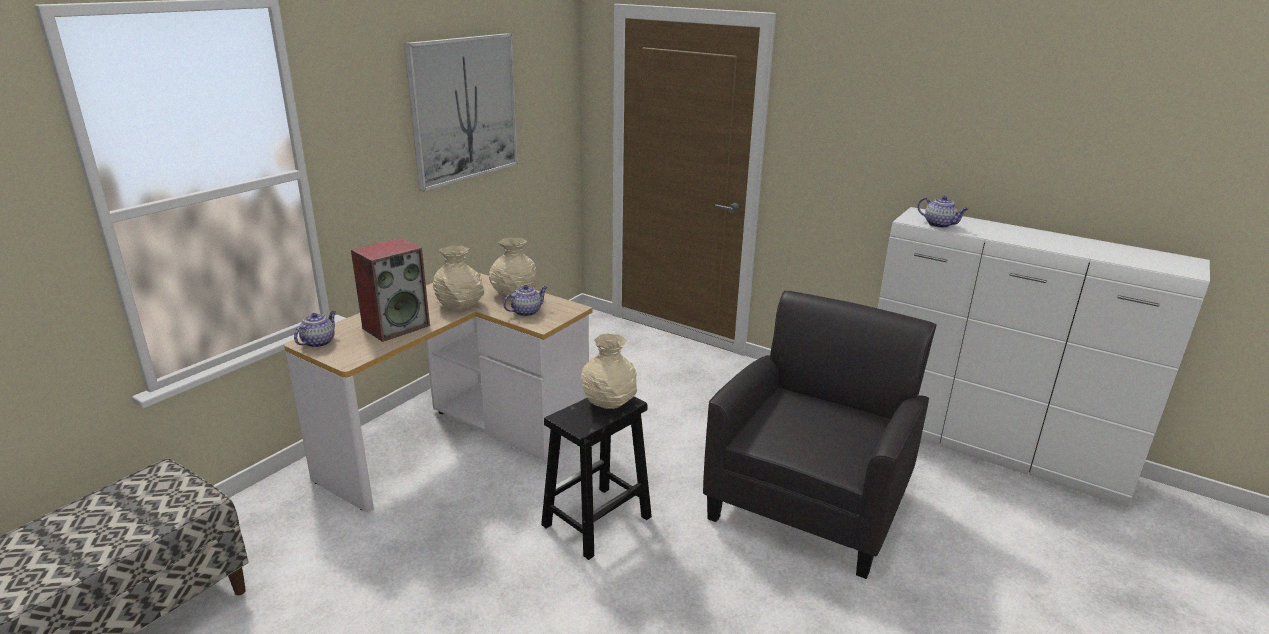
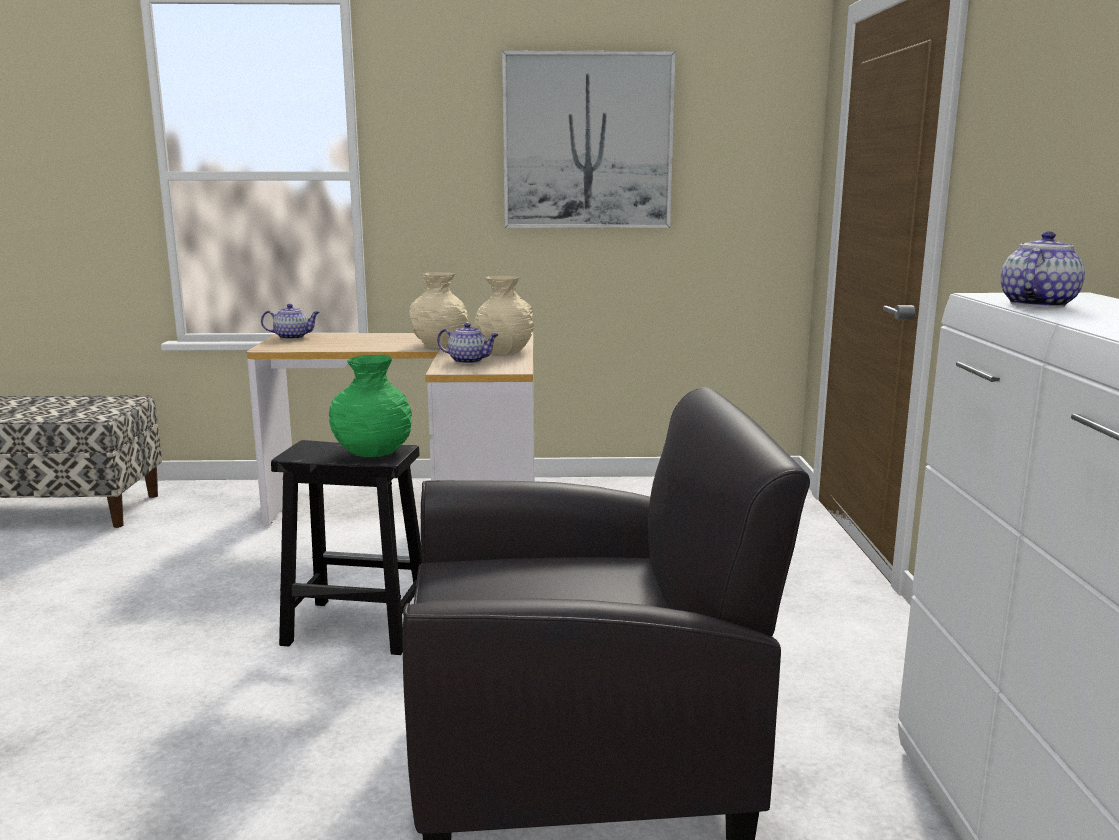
camera: 55 degrees right, 10 degrees down
speaker [351,238,430,342] -> none
beige vase [581,333,637,409] -> green vase [329,355,412,457]
teapot [918,196,969,228] -> teapot turned 150 degrees counterclockwise [1001,231,1085,308]

